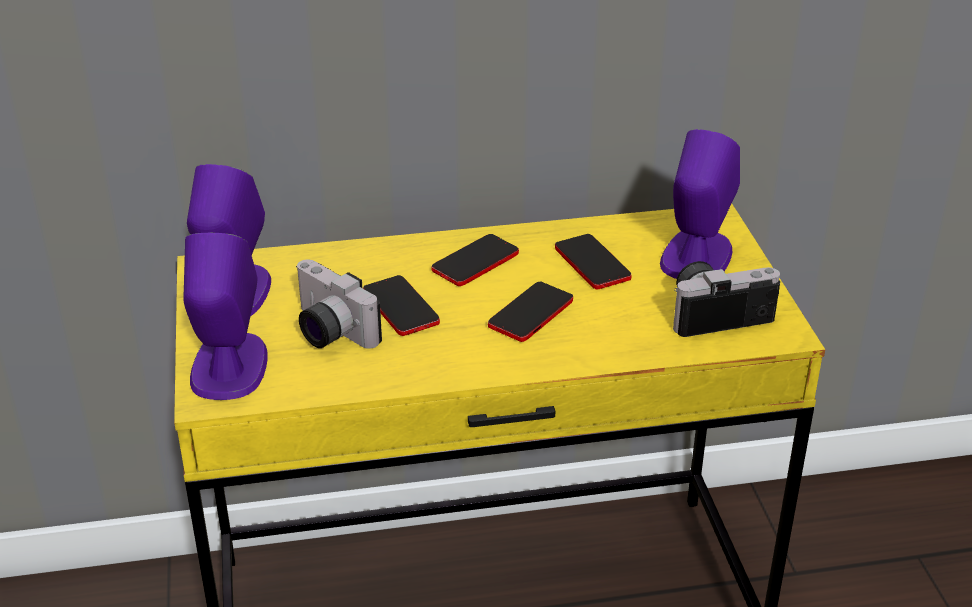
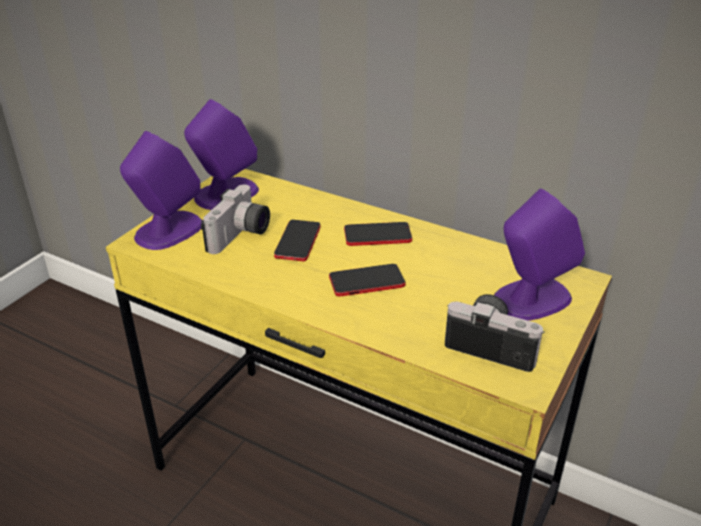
camera: 40 degrees right, 0 degrees up
camera [296,260,382,349] -> camera turned 150 degrees counterclockwise [201,185,270,254]
phone [555,234,631,290] -> none

